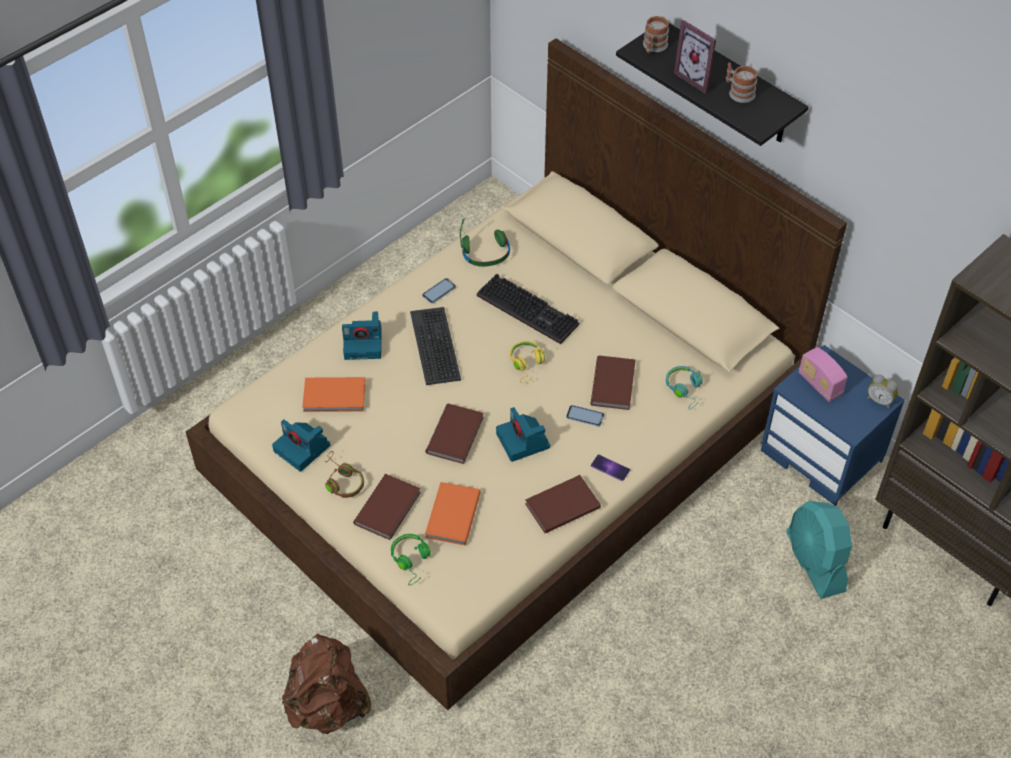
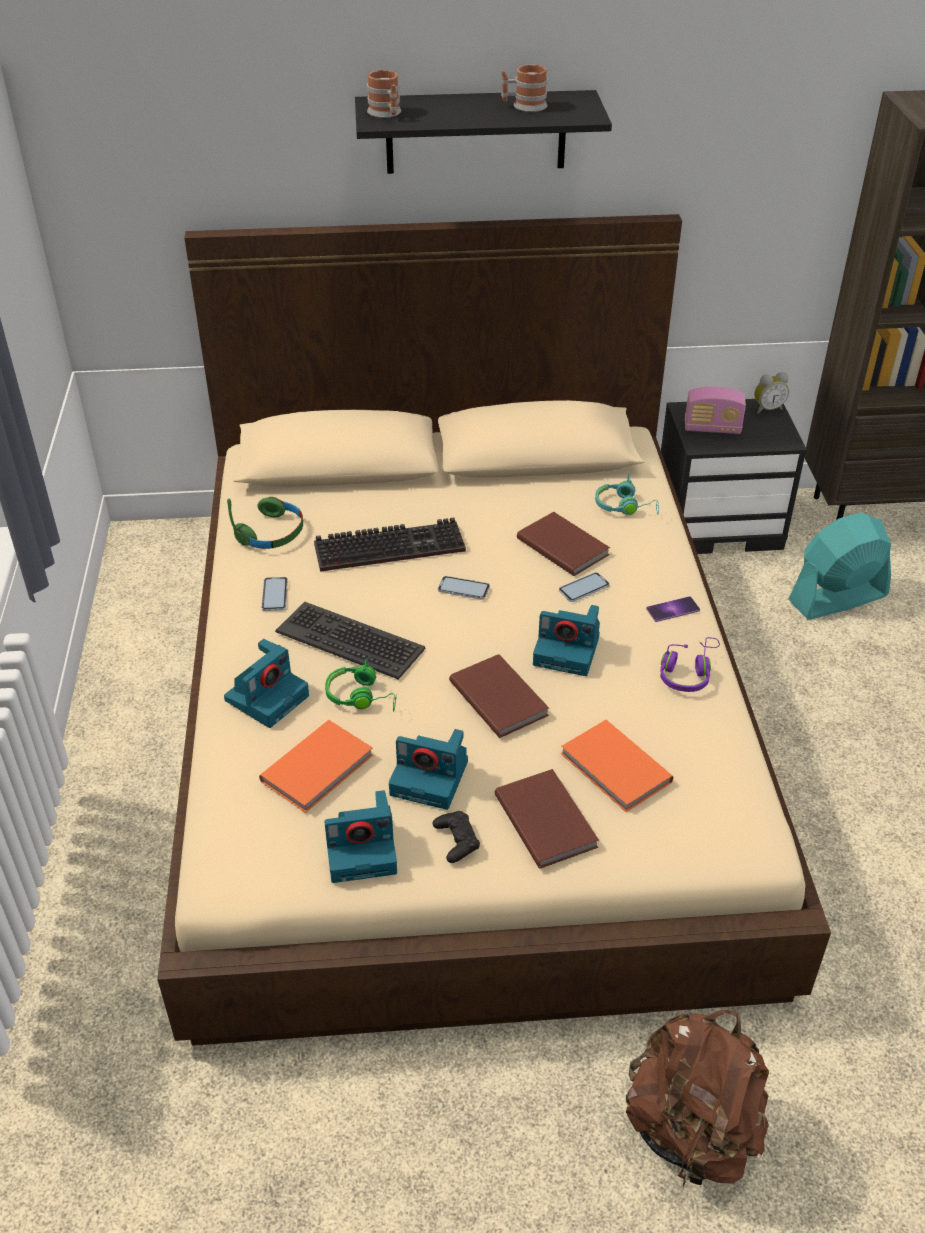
camera: 50 degrees left, 10 degrees down
brown headphones [325,451,364,498] -> black game controller [433,811,480,863]
green headphones [391,534,431,585] -> green headphones moved to [325,659,396,712]
yellow headphones [510,341,545,383] -> phone [438,576,490,600]
brown book [525,475,601,533] -> purple headphones [660,637,720,692]
picture frame [674,20,716,94] -> none
blue nightstand [761,345,905,506] -> black nightstand [661,399,807,554]
turquoise fan [786,501,852,599] -> turquoise fan turned 135 degrees clockwise [788,513,891,620]
none -> camera [389,729,468,810]

